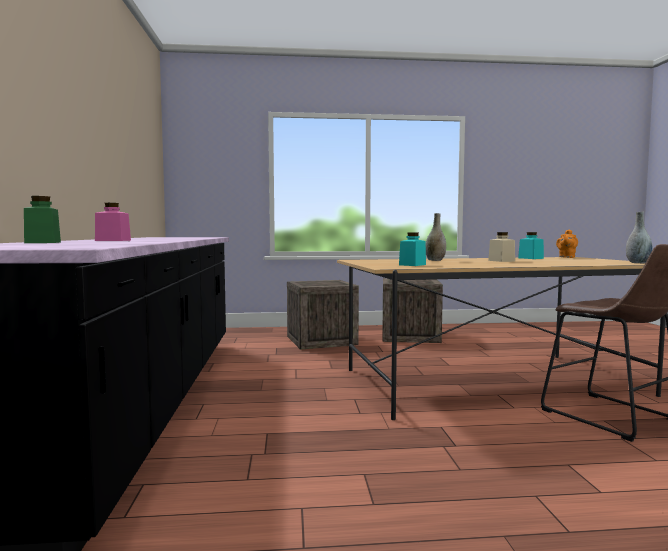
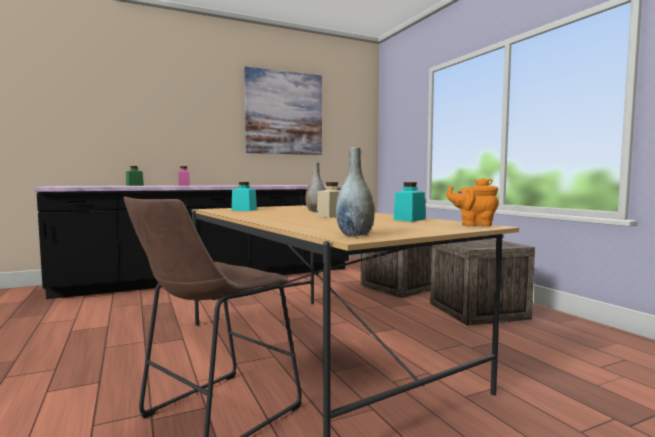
camera: 70 degrees right, 0 degrees up
none -> picture [244,66,322,155]

